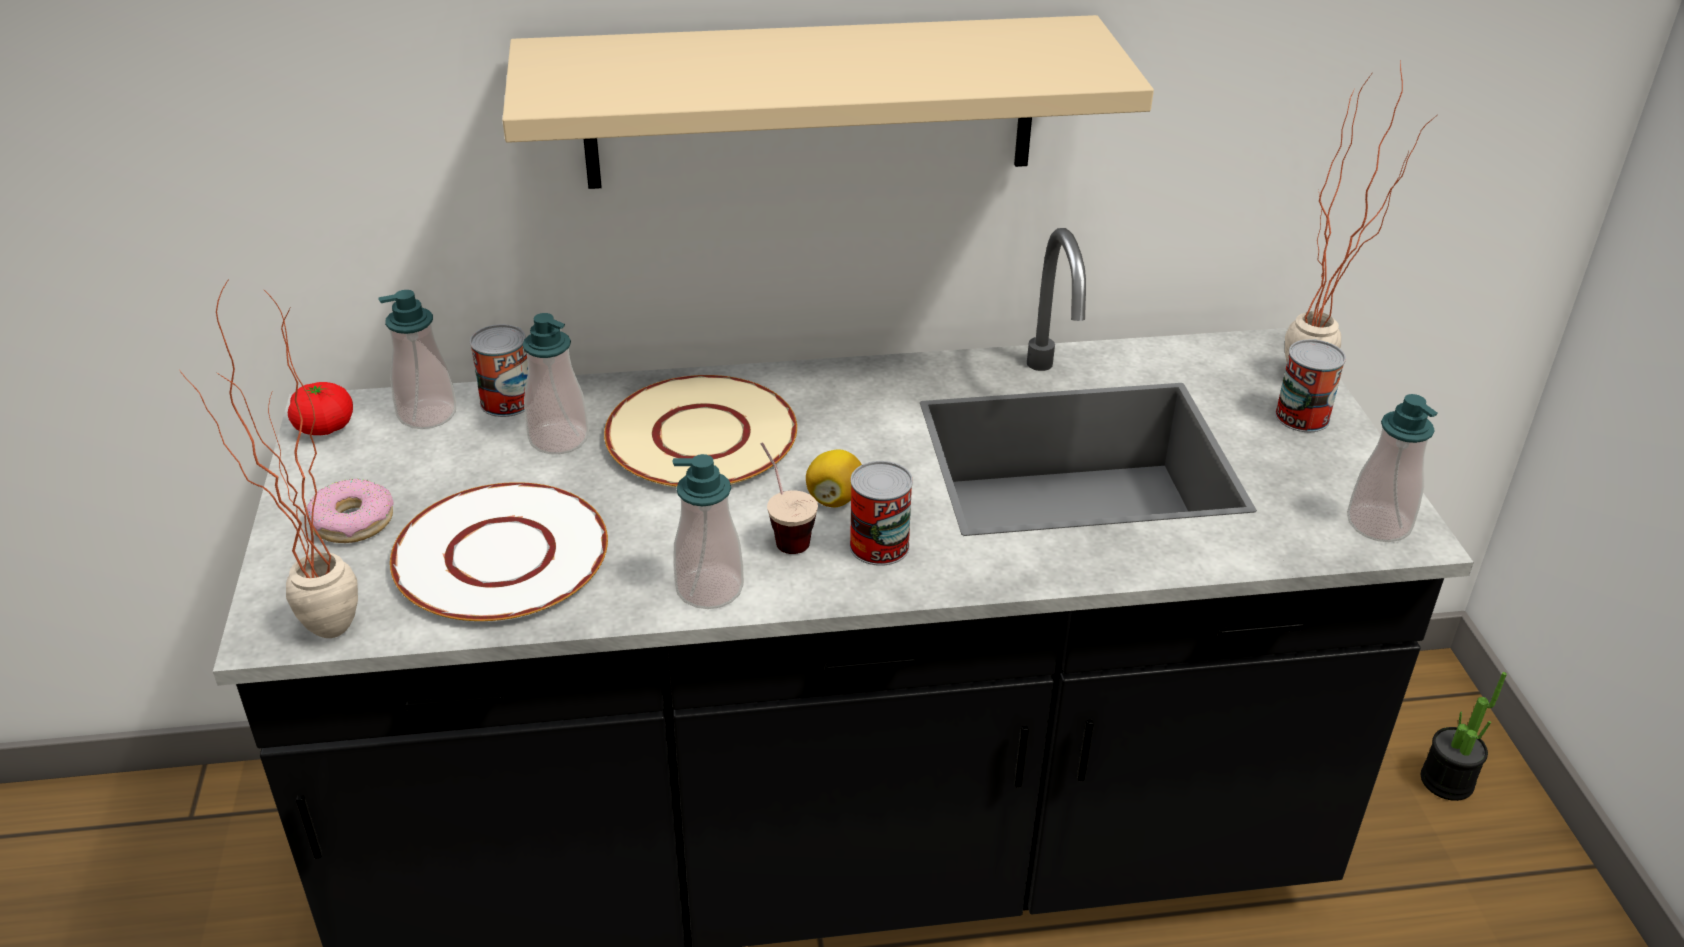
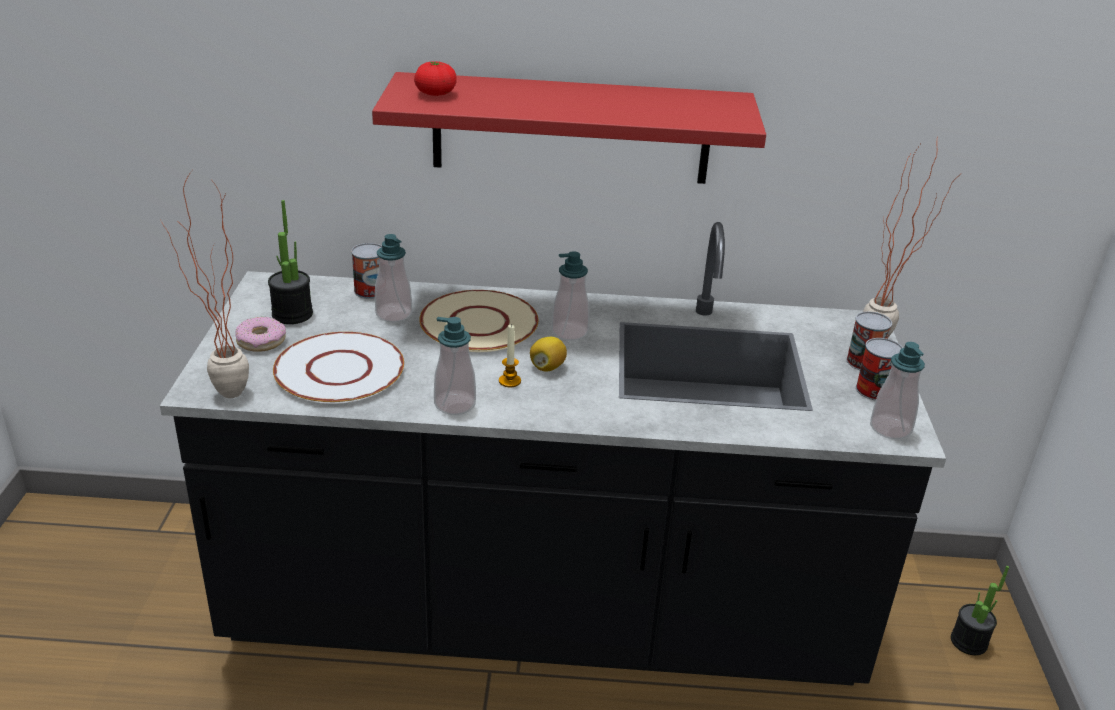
camera: 10 degrees right, 5 degrees down
tomato [288,382,353,435] -> tomato moved to [414,61,457,96]
soap dispenser [378,290,456,429] -> soap dispenser moved to [552,251,589,341]
beige shelf [502,15,1154,189] -> red shelf [372,72,766,184]
cup [761,443,818,554] -> candle [499,324,521,387]
can [849,461,913,566] -> can moved to [856,338,903,400]
none -> potted plant [268,200,313,324]

